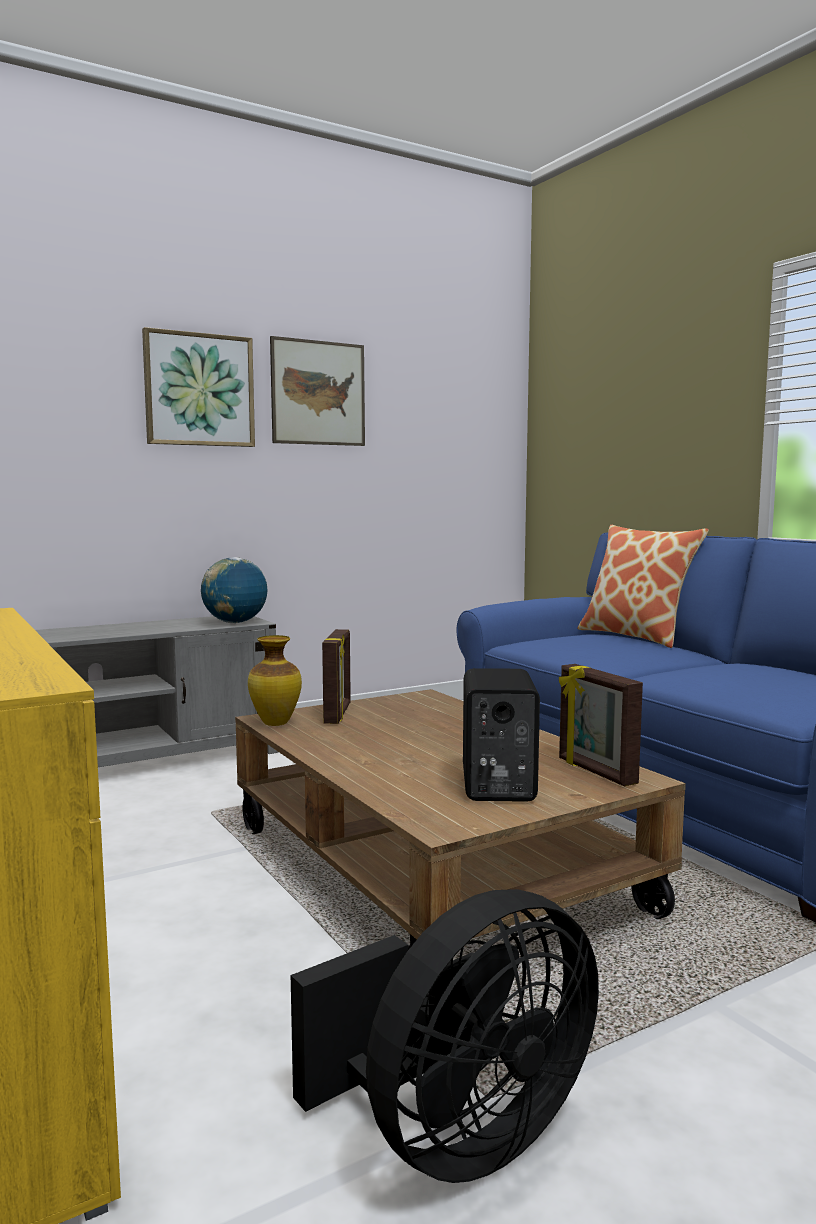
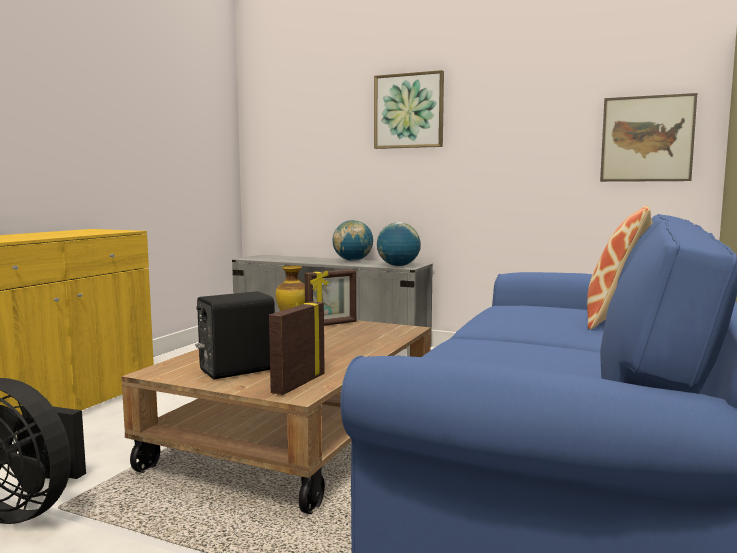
camera: 55 degrees right, 0 degrees up
picture [270,336,365,446] -> picture moved to [600,93,697,182]
none -> globe [332,220,373,261]

